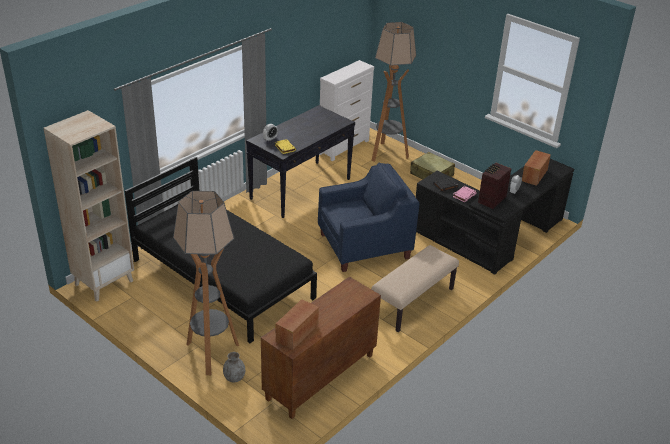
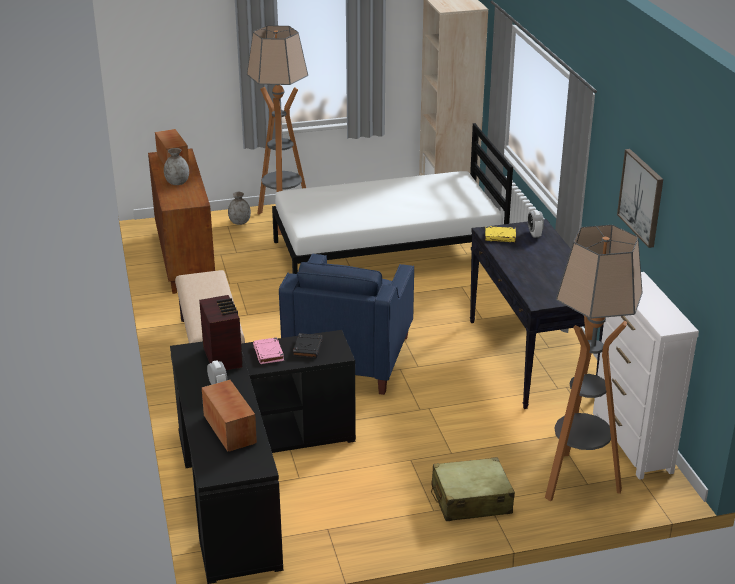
camera: 125 degrees right, 5 degrees down
black bed [125,157,317,343] -> white bed [272,123,513,274]
none -> grey vase [164,148,189,185]
none -> picture [617,149,663,248]

